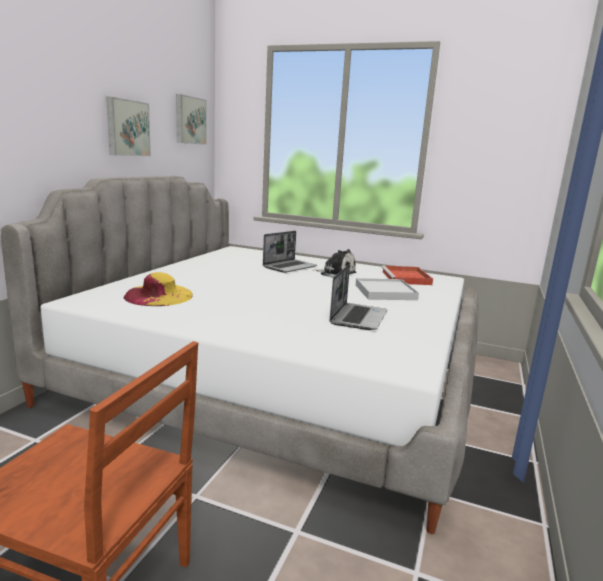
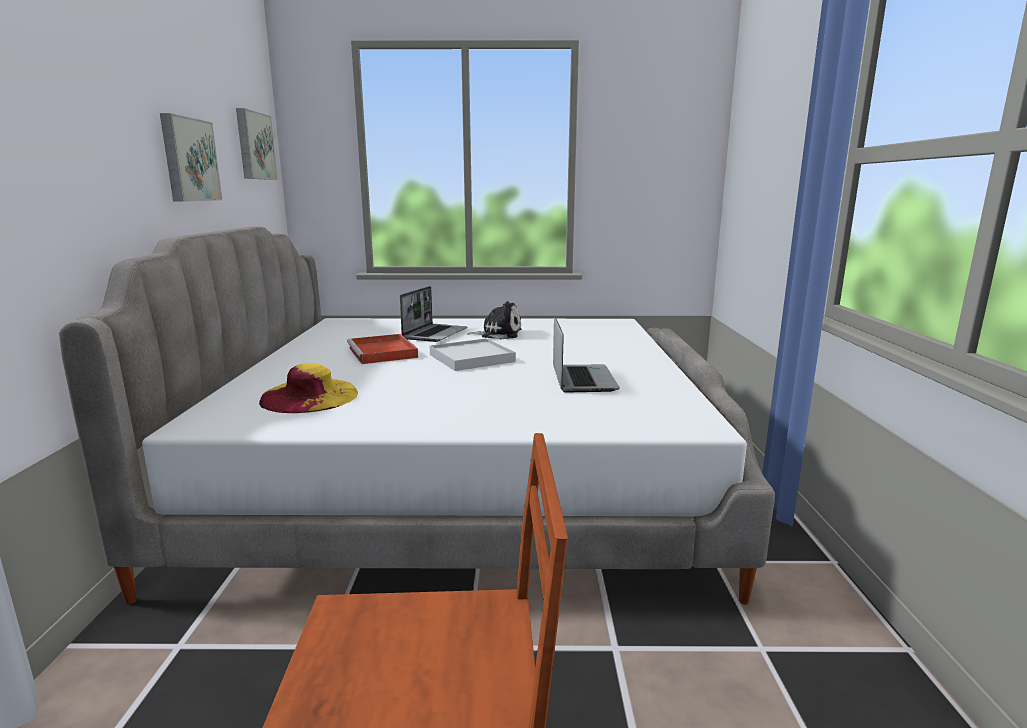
camera: 20 degrees left, 0 degrees up
white tray [356,278,419,300] -> white tray moved to [430,338,516,371]
red tray [382,265,433,285] -> red tray moved to [347,334,418,364]

